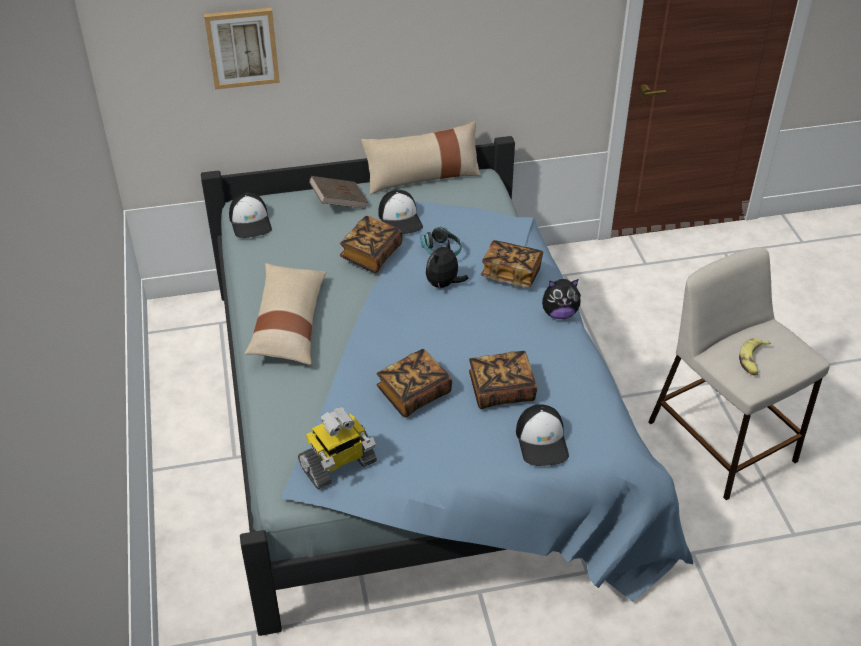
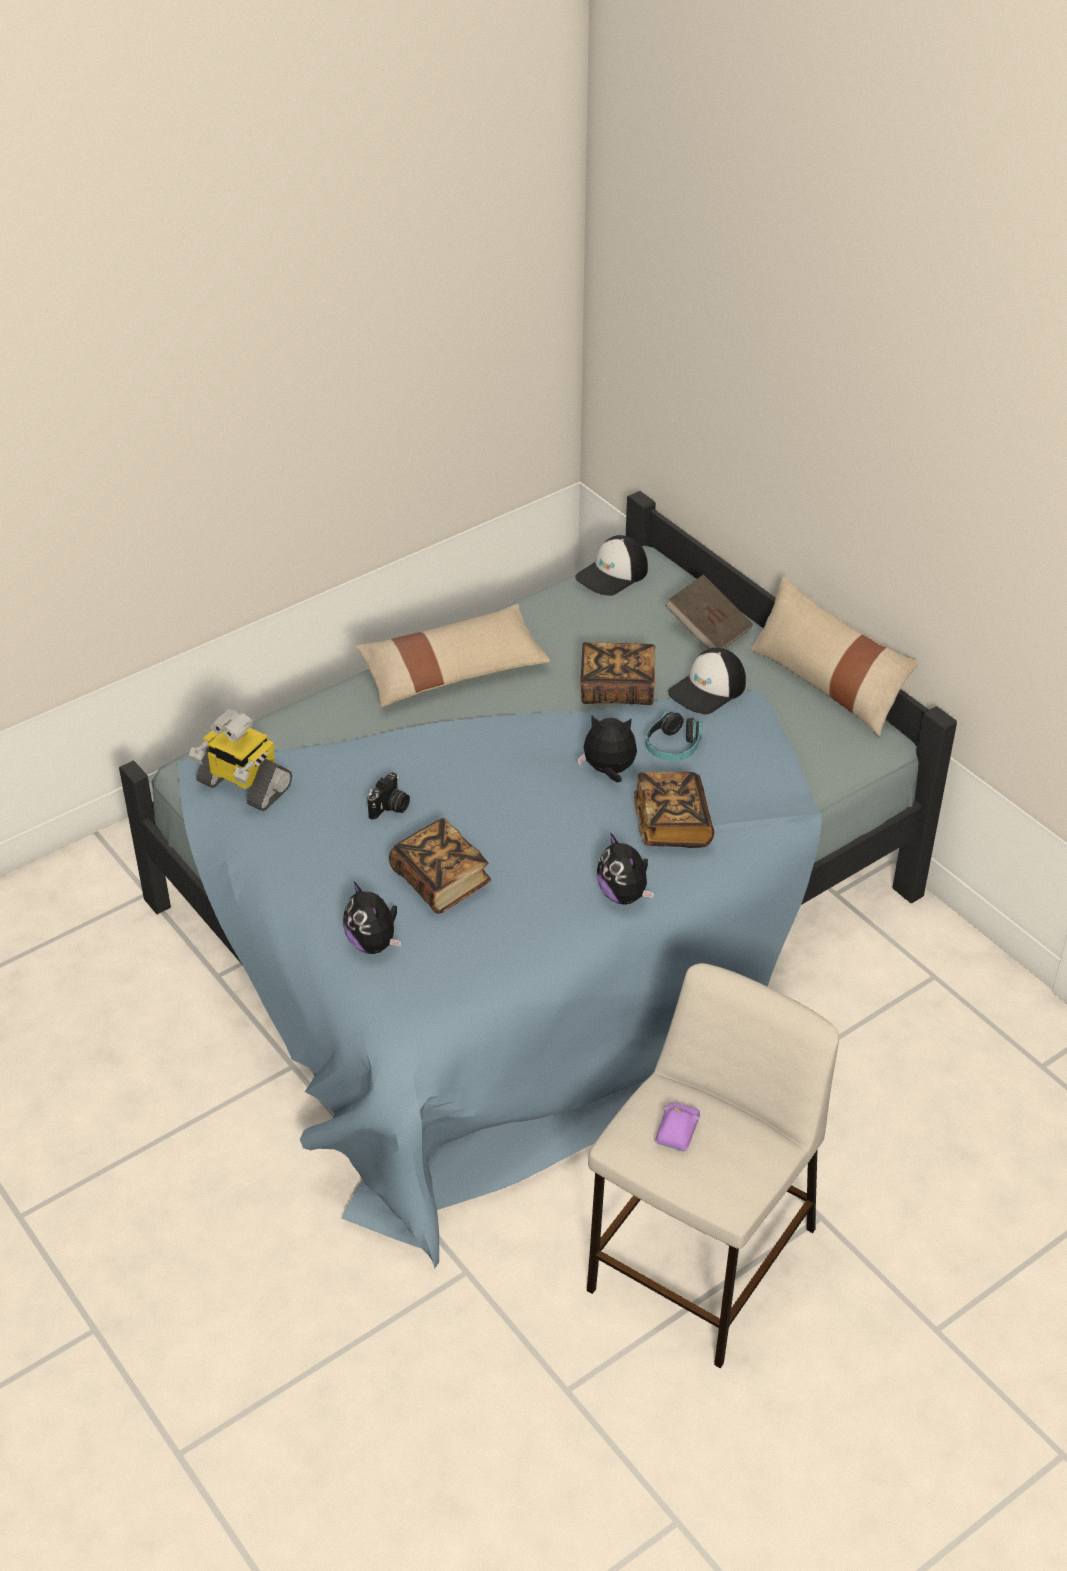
camera: 65 degrees right, 0 degrees up
picture [204,8,280,90] -> none
book [376,349,452,417] -> camera [367,772,410,820]
cap [516,404,569,466] -> plush toy [343,882,401,954]
banana [739,338,771,376] -> purple toy car [655,1102,700,1152]

